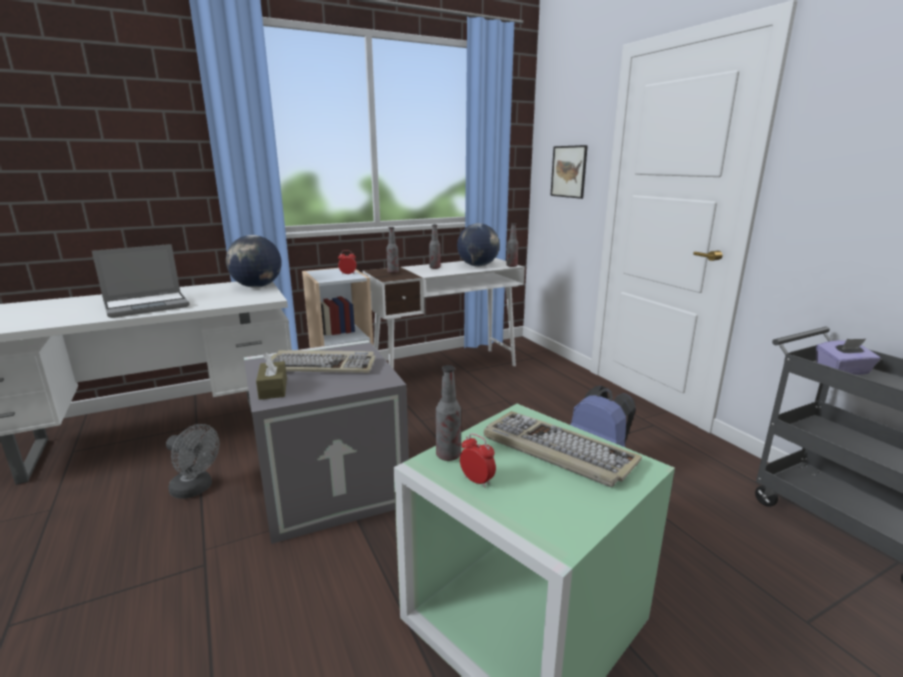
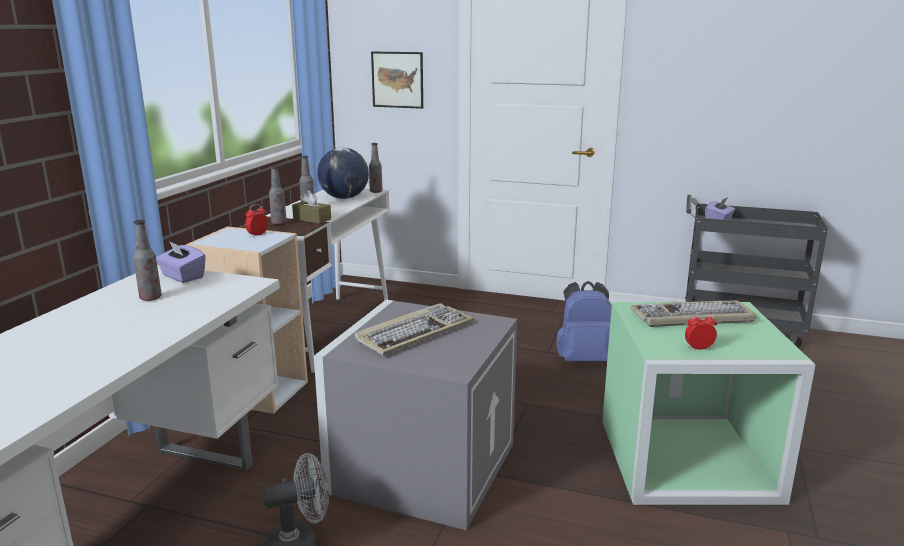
camera: 45 degrees left, 0 degrees up
laptop [92,244,190,318] -> none
globe [226,235,282,288] -> purple tissue box [156,241,206,283]
brown tissue box [256,352,287,400] -> brown tissue box moved to [292,191,331,224]
bottle [436,365,461,461] -> bottle moved to [133,220,162,301]

